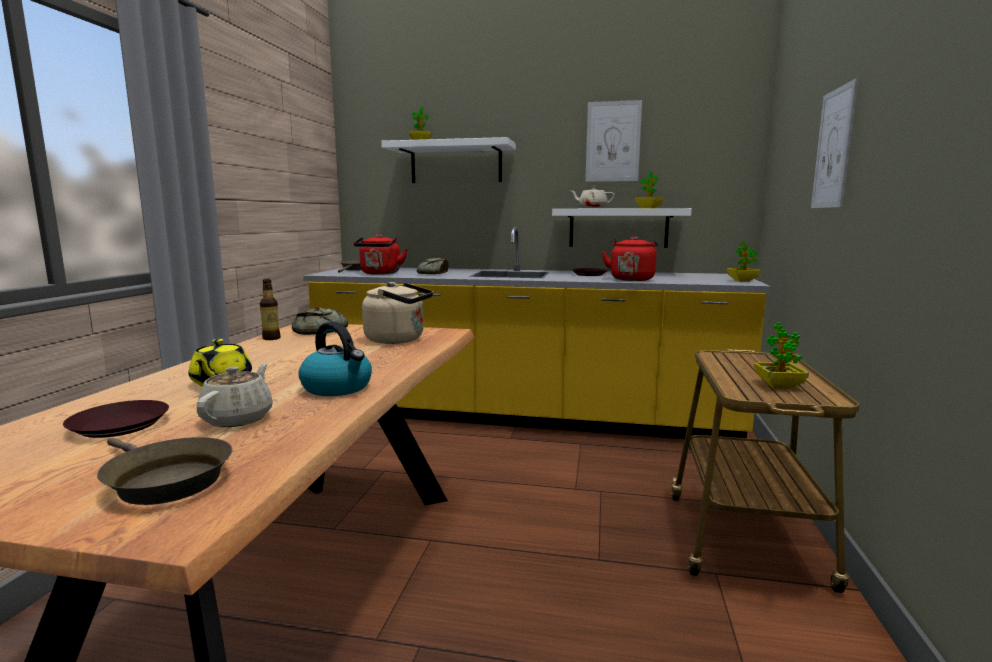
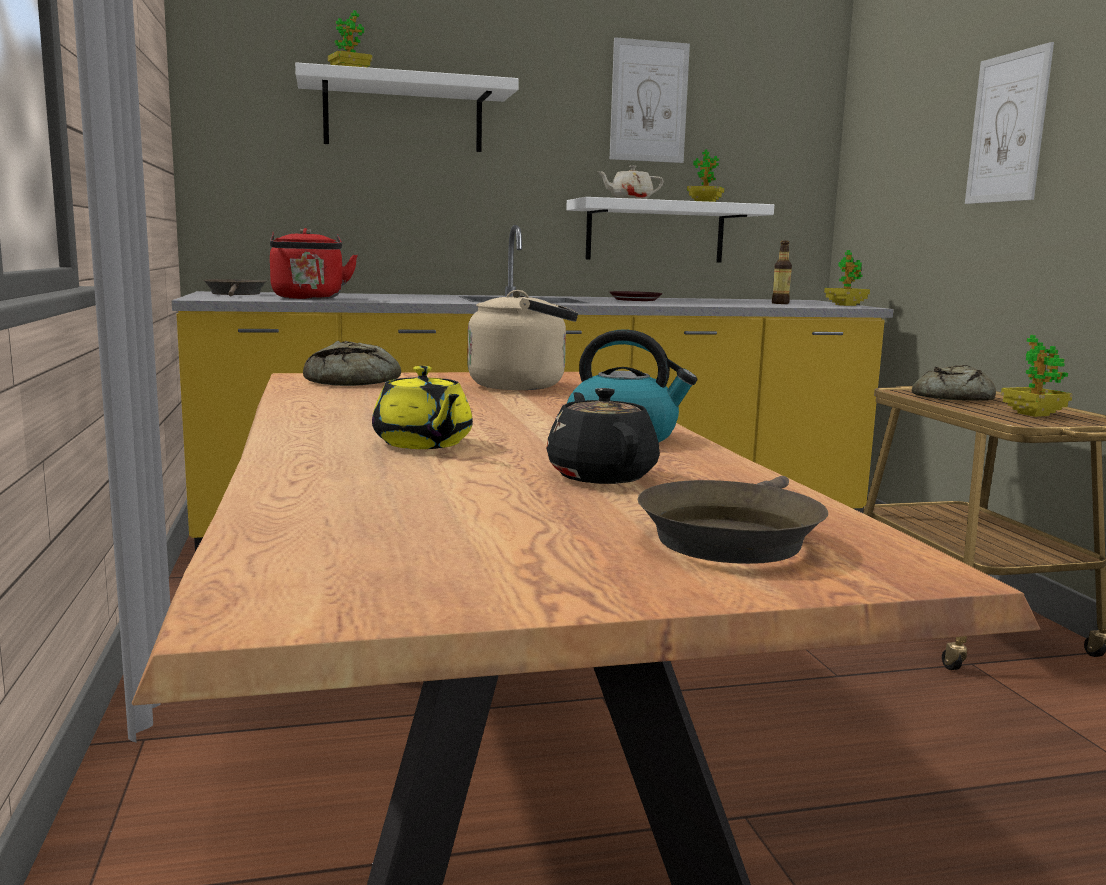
camera: 25 degrees left, 0 degrees up
brown plate [63,400,169,438] -> none
brown frying pan [97,437,232,505] -> brown frying pan turned 105 degrees clockwise [638,476,828,564]
beige teapot [197,363,273,427] -> black teapot [546,388,660,484]
bottle [260,279,281,340] -> bottle moved to [772,241,792,304]
bread [417,258,449,274] -> bread moved to [912,365,996,401]
red kettle [602,236,658,281] -> none

